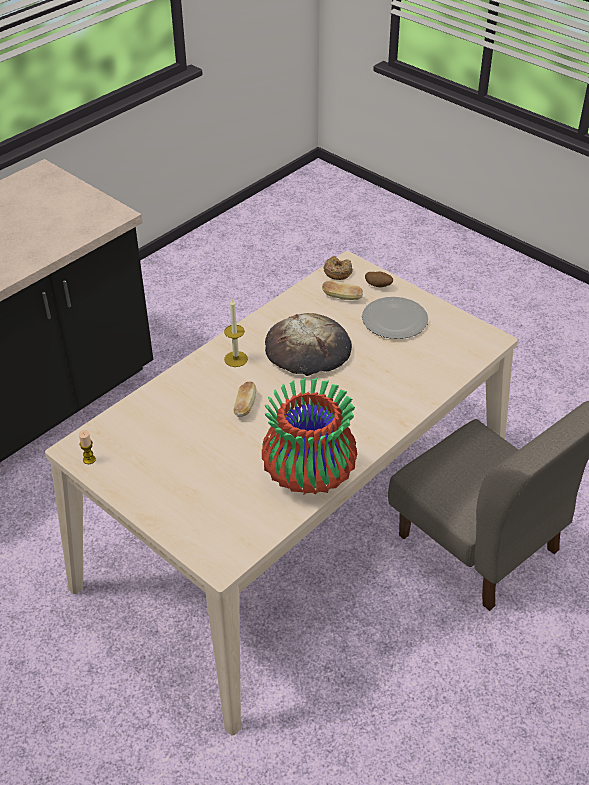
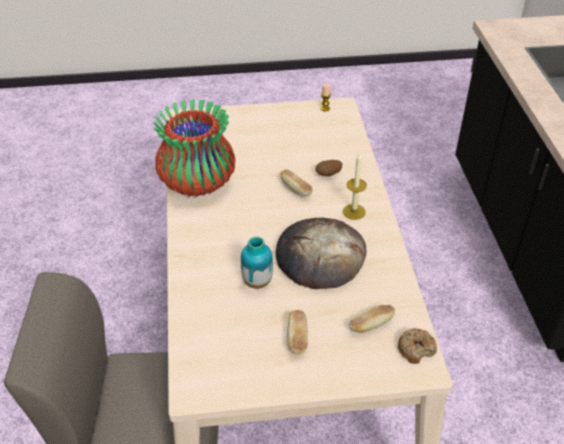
camera: 130 degrees right, 0 degrees up
plate [362,297,428,339] -> bread [287,310,308,354]
potato [365,271,393,287] -> potato moved to [315,160,342,176]
none -> vase [241,236,273,289]

